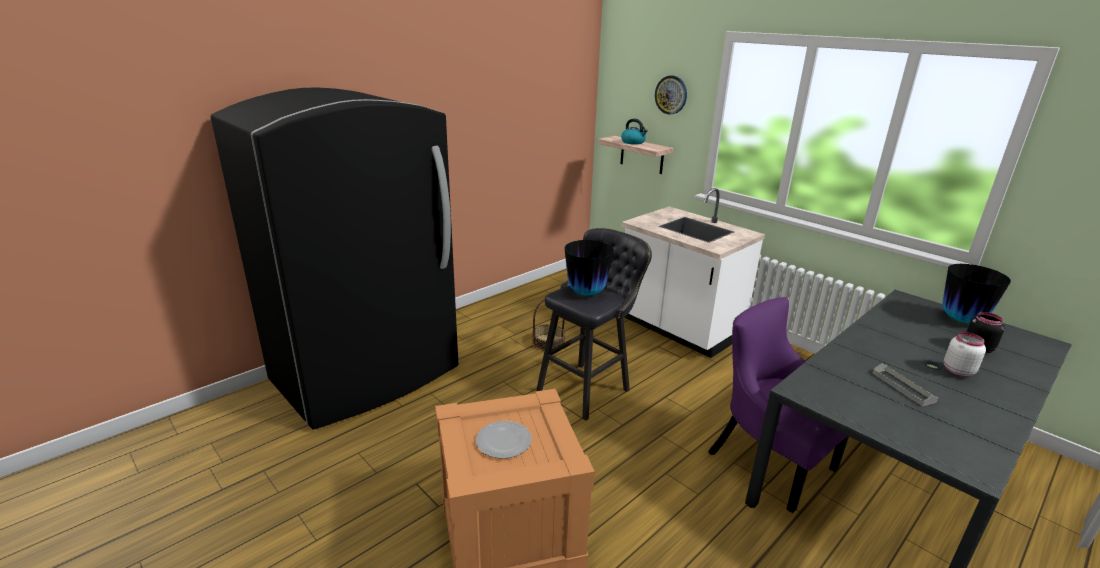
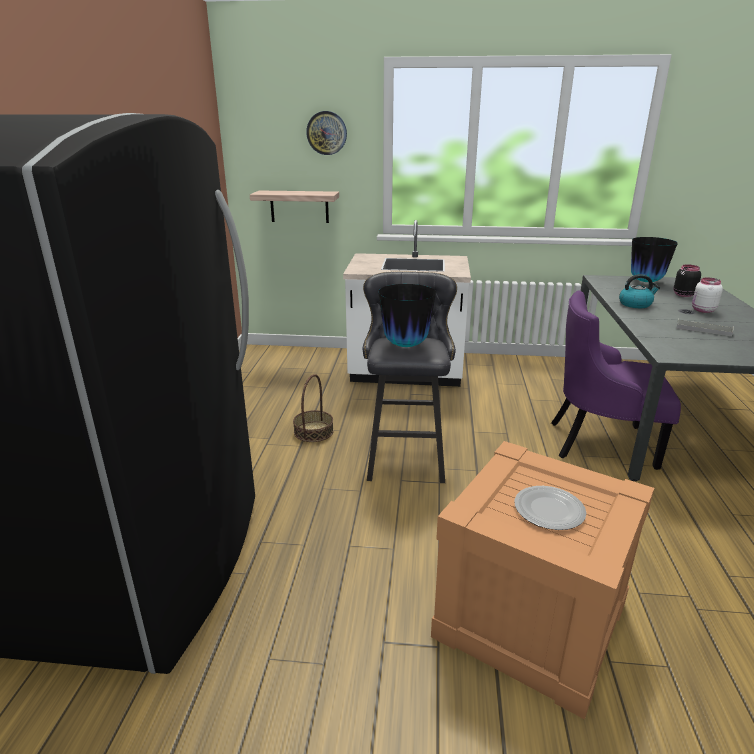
camera: 40 degrees left, 0 degrees up
kettle [621,119,648,145] -> kettle moved to [619,274,660,308]

